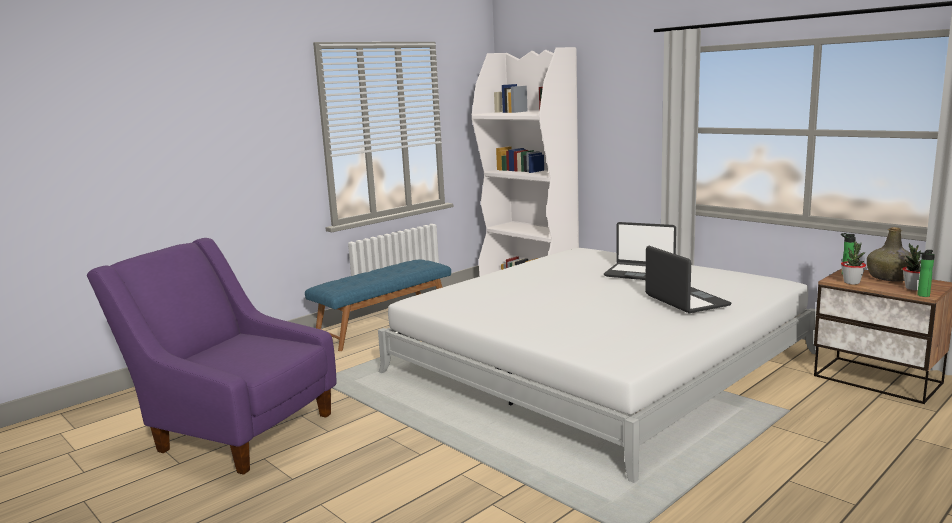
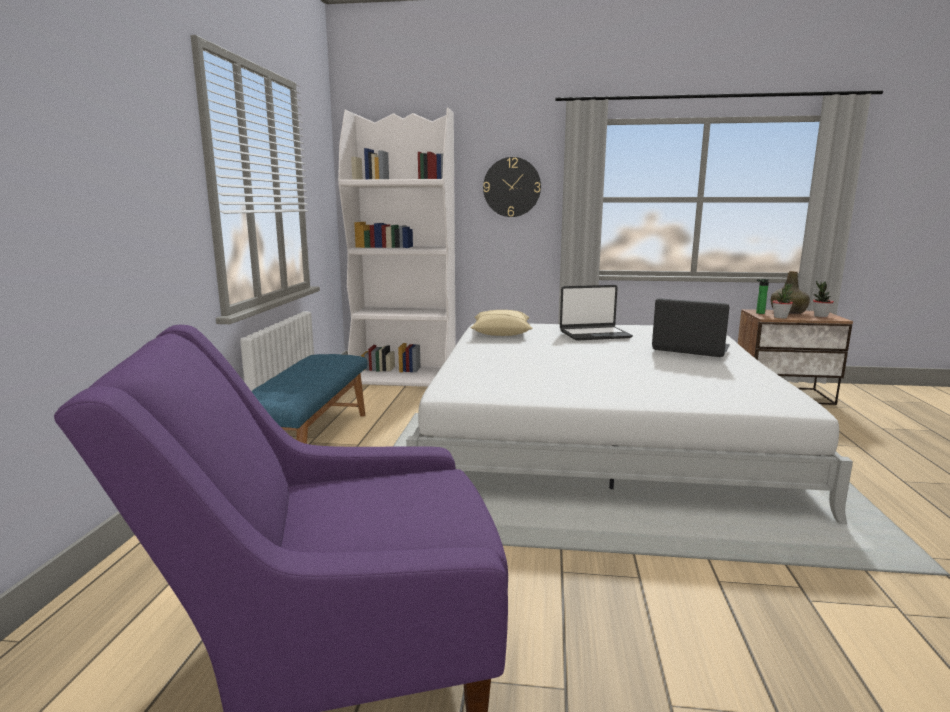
camera: 40 degrees left, 0 degrees up
bottle [917,250,935,297] -> none
none -> beige pillow [470,310,533,336]
none -> wall clock [483,157,541,217]

